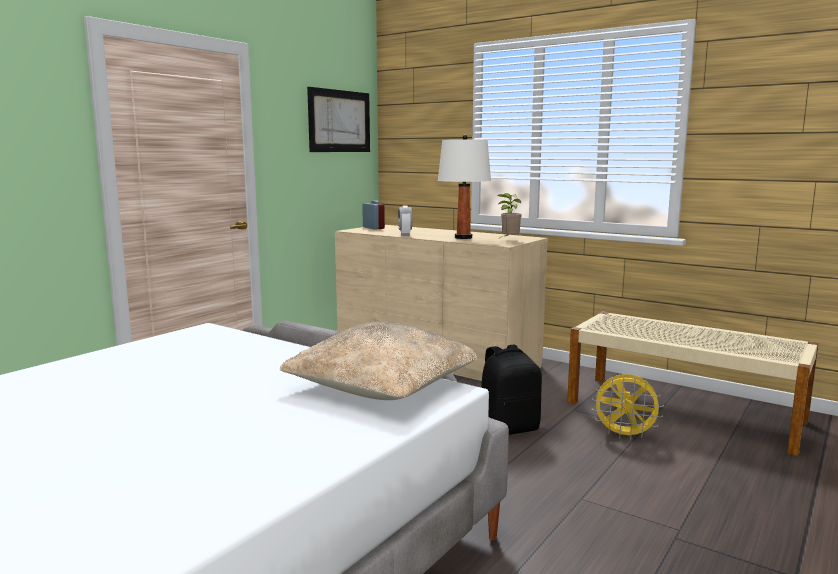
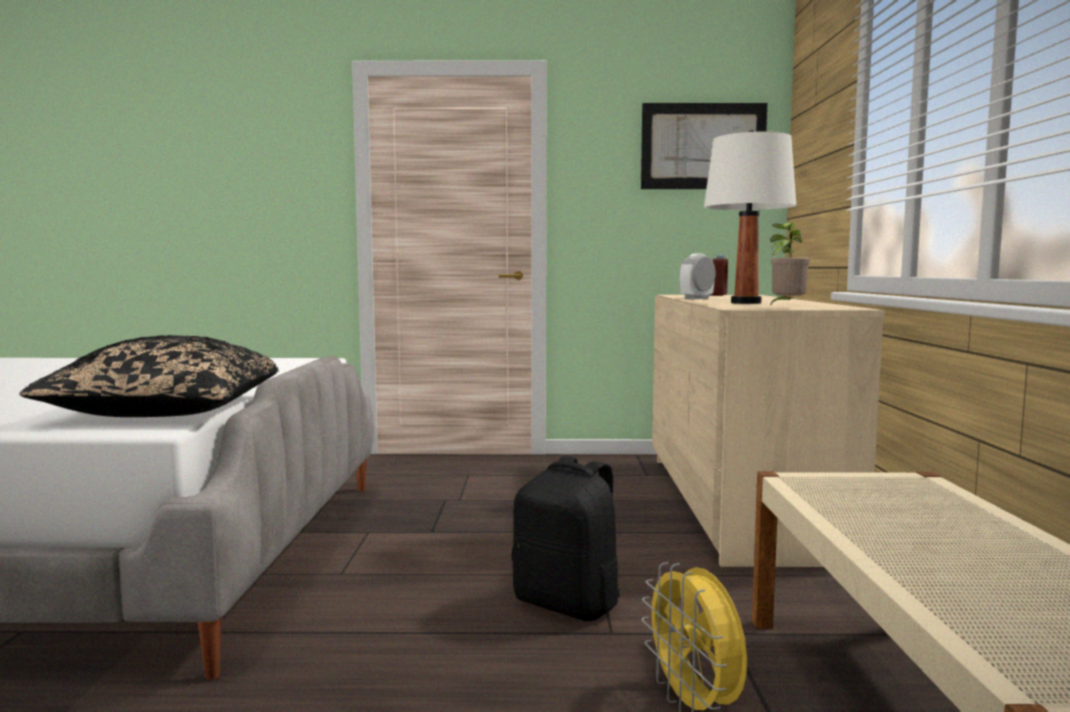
camera: 55 degrees right, 5 degrees down
beige pillow [280,321,477,400] -> black pillow [19,335,279,417]

